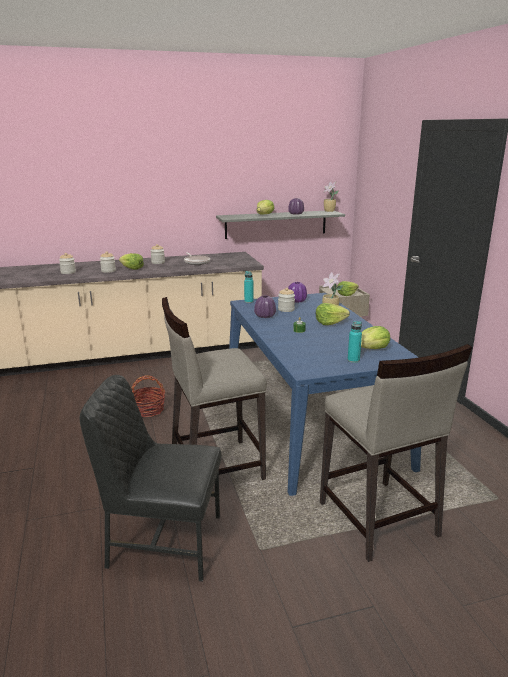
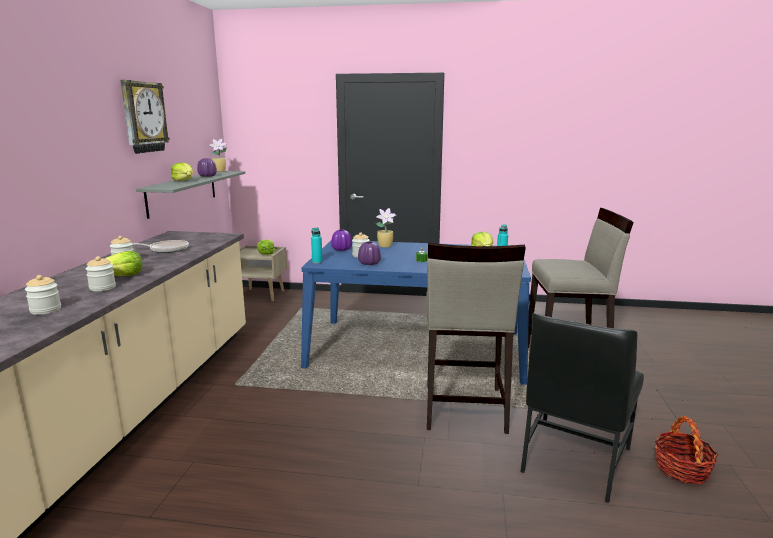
camera: 65 degrees left, 5 degrees down
basket [131,375,166,417] -> basket moved to [655,416,718,484]
lettuce [316,303,350,325] -> none
none -> wall clock [120,80,170,154]

